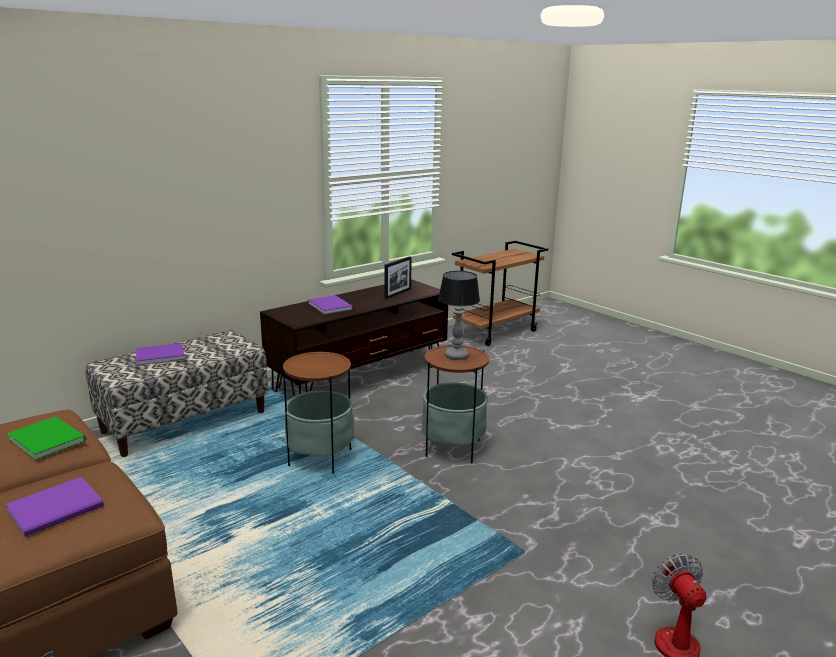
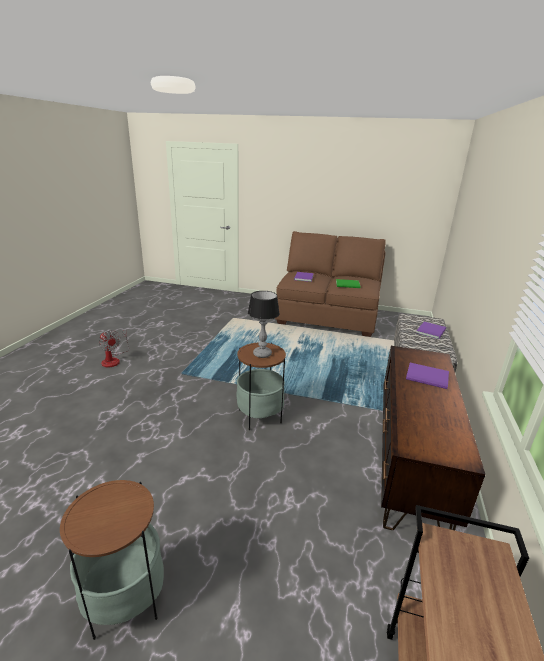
camera: 145 degrees right, 5 degrees up
side table [283,352,354,474] -> side table moved to [60,480,164,640]
picture frame [384,256,412,299] -> none

